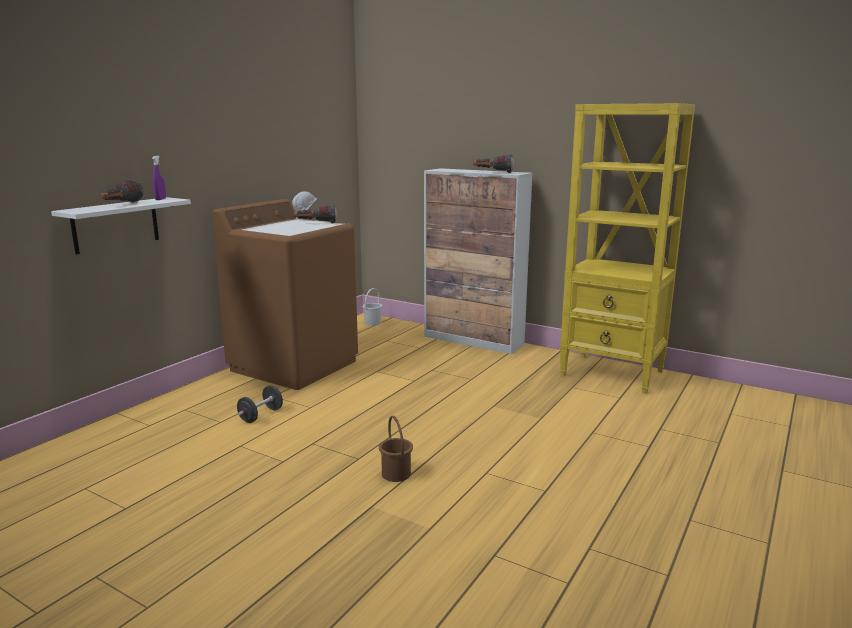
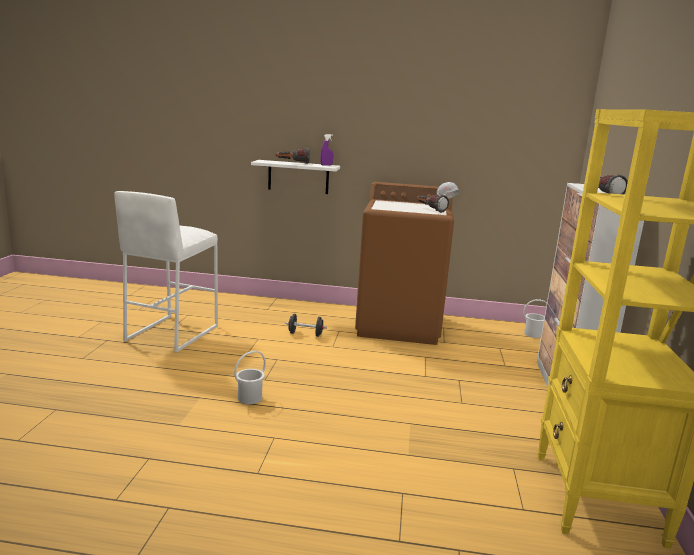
camera: 65 degrees right, 0 degrees up
brown bucket [379,416,413,482] -> white bucket [234,351,266,404]
none -> white stool [114,191,218,353]

